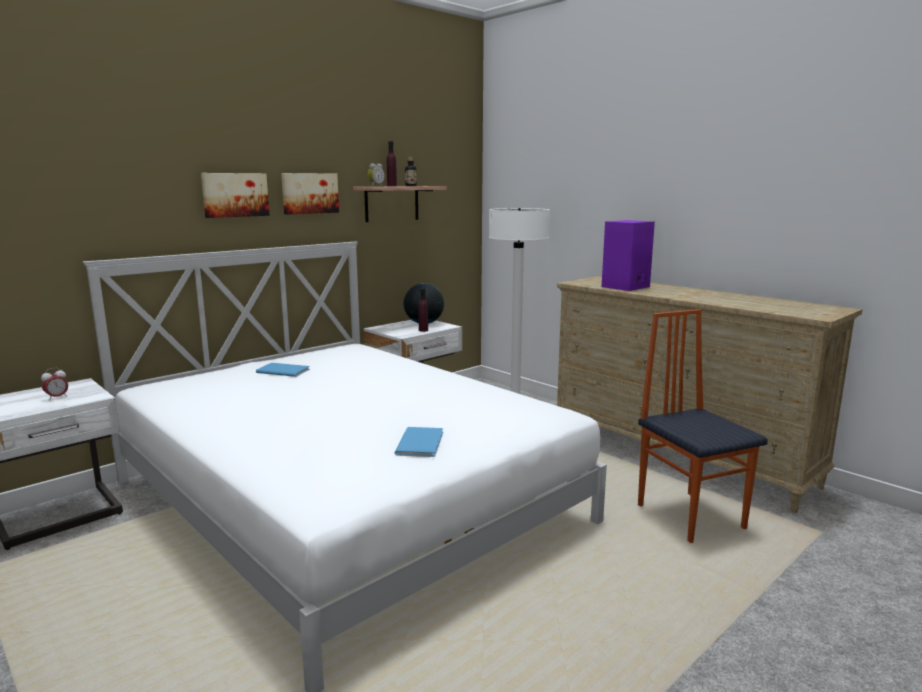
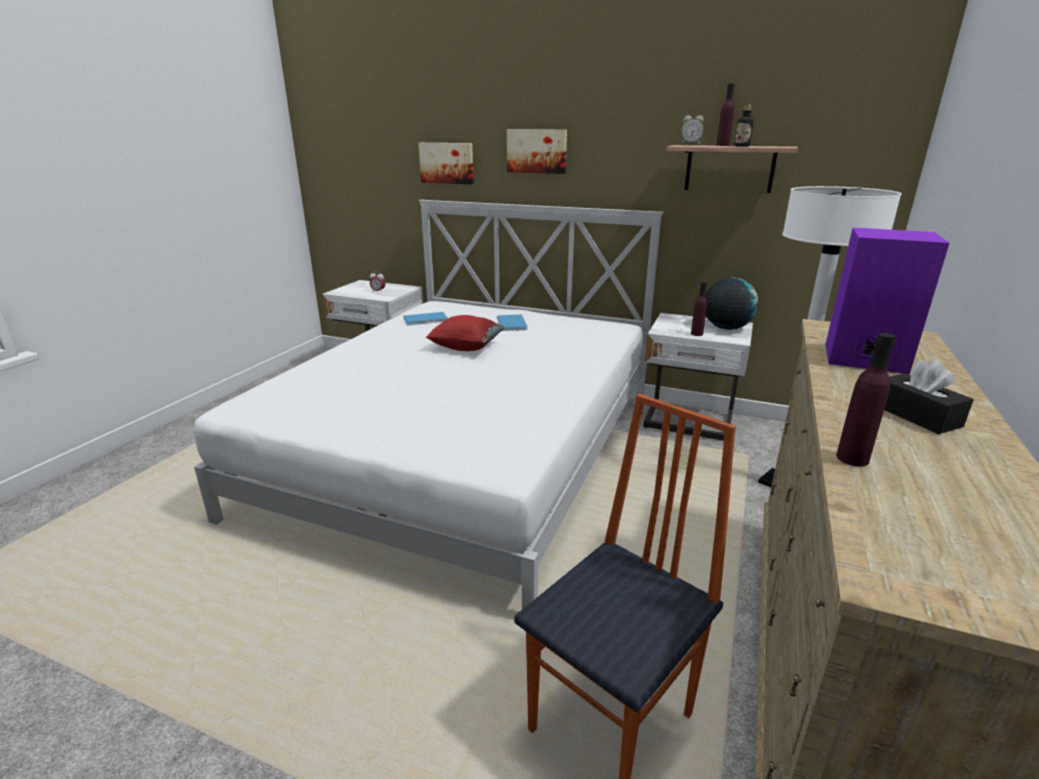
camera: 65 degrees right, 10 degrees up
picture [281,173,339,214] -> picture moved to [419,143,474,184]
blue book [395,427,443,457] -> blue book moved to [403,312,448,325]
none -> red pillow [426,315,505,351]
none -> purple bottle [836,333,896,466]
none -> black tissue box [884,360,973,434]

